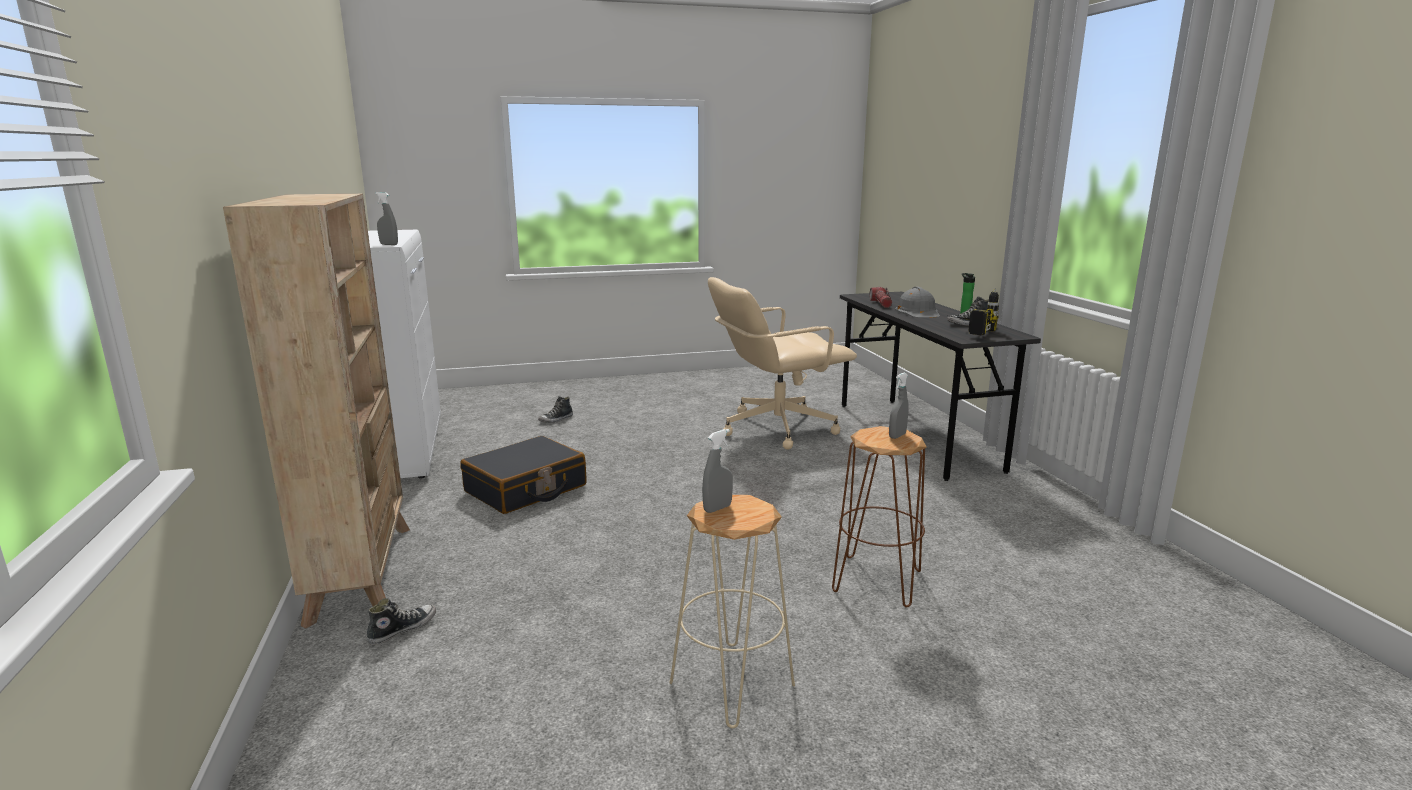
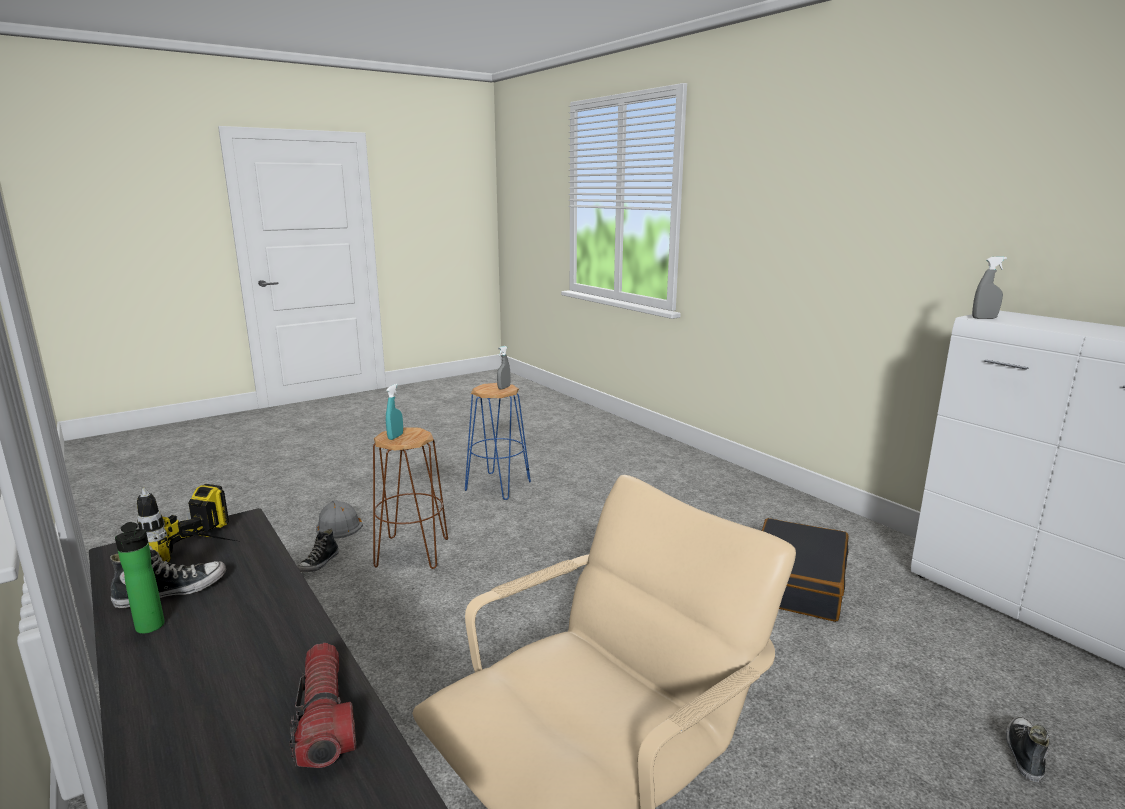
camera: 160 degrees right, 0 degrees up
beige bookcase [223,194,410,628] -> none
shoe [367,598,436,645] -> shoe moved to [297,529,339,572]
beige stool [670,495,795,728] -> blue stool [465,383,531,500]
grey spray bottle [889,373,909,439] -> turquoise spray bottle [386,384,403,440]
grey hard hat [895,287,940,318] -> grey hard hat moved to [316,500,363,539]

